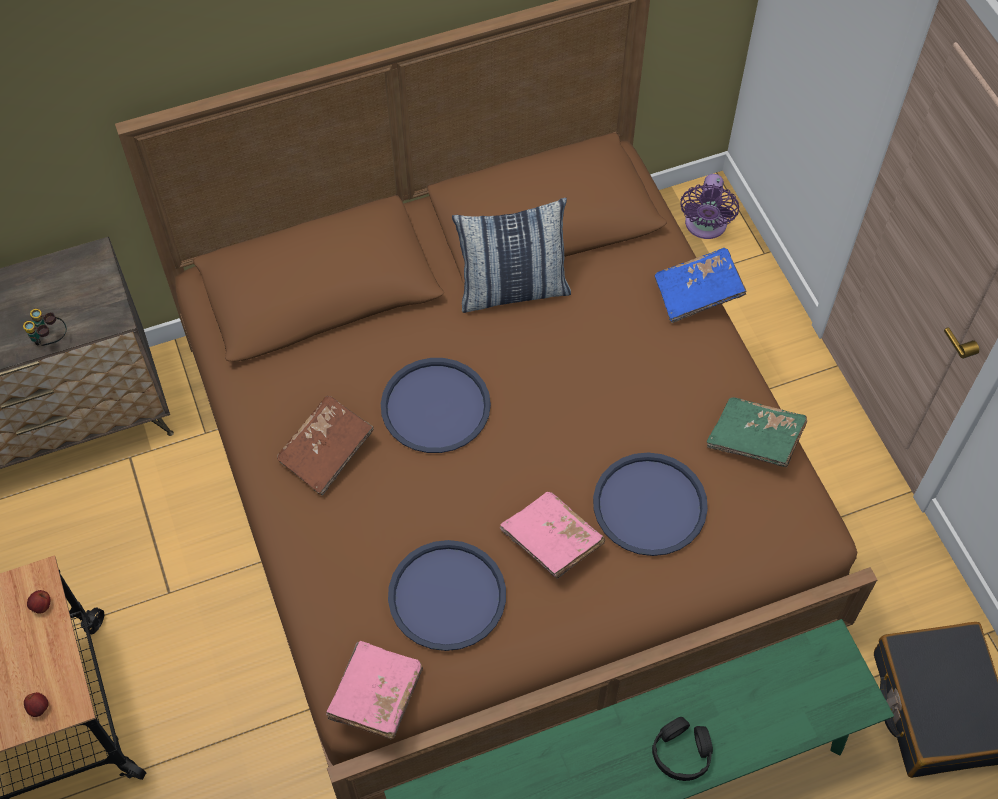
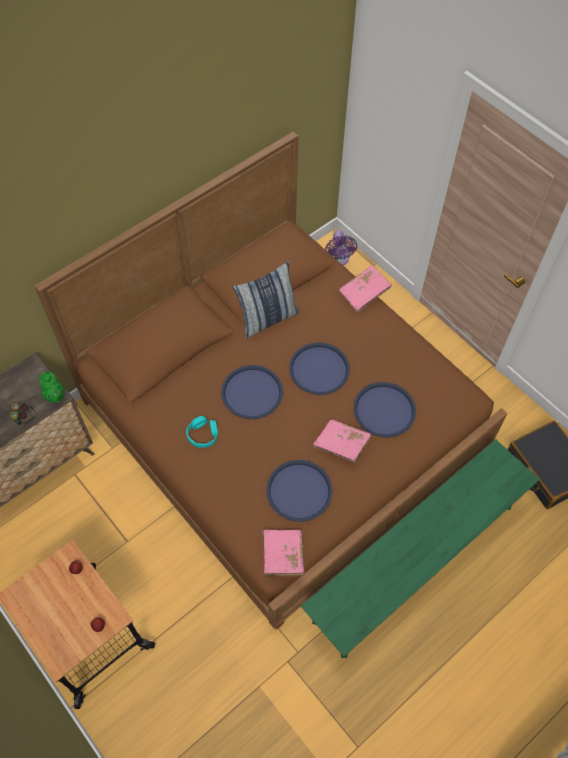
camera: 20 degrees left, 0 degrees up
brown book [277,396,374,496] -> turquoise headphones [186,416,218,448]
black headphones [652,717,713,781] -> none
blue book [655,248,747,323] -> pink book [339,266,392,313]
green book [707,397,807,467] -> none
none -> green teapot [39,372,63,403]
none -> blue tray [289,342,350,395]

